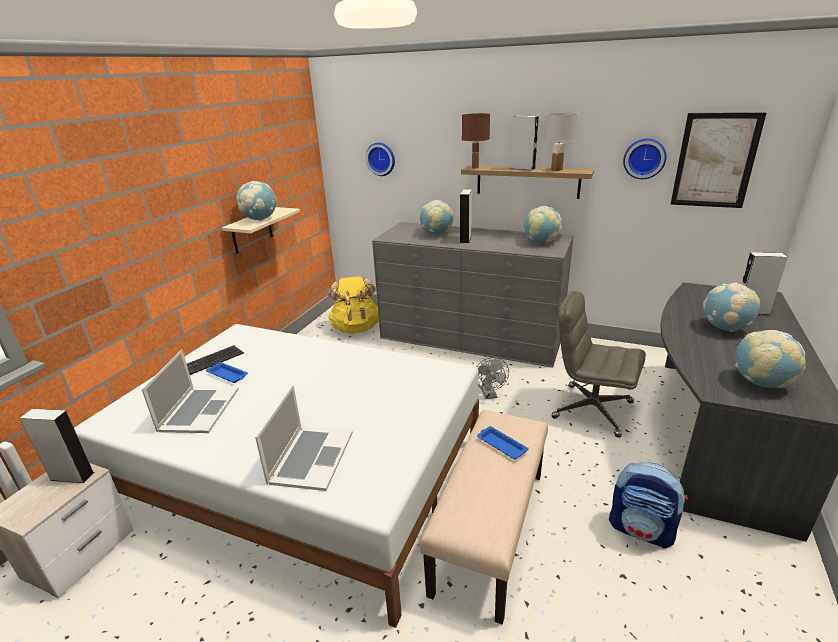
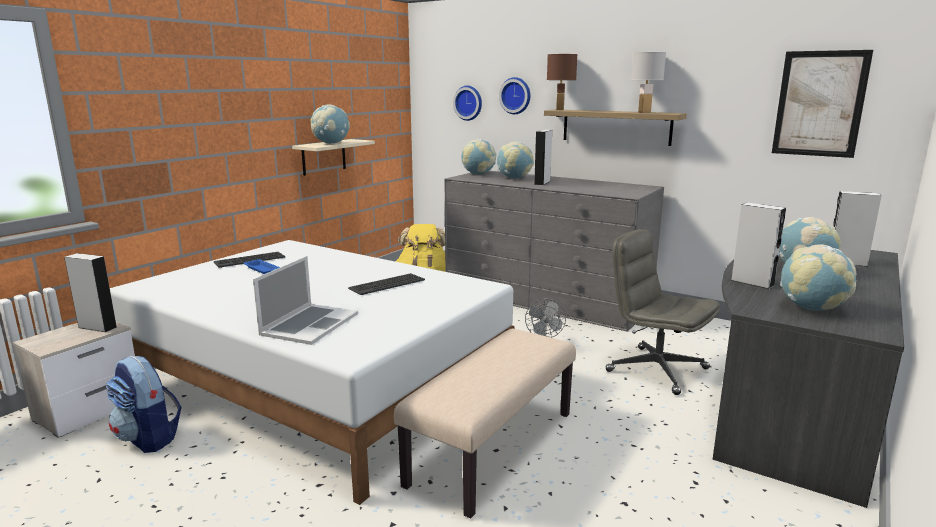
camera: 10 degrees right, 10 degrees down
laptop [142,349,239,433] -> none
blue tray [477,426,529,460] -> none
grey speaker [510,116,539,171] -> grey speaker moved to [731,202,786,289]
globe [524,206,562,244] -> globe moved to [461,139,496,174]
backpack [609,462,688,548] -> backpack moved to [106,356,182,453]
wall clock [623,138,667,179] -> wall clock moved to [499,77,530,114]
none -> keyboard [348,273,425,295]

